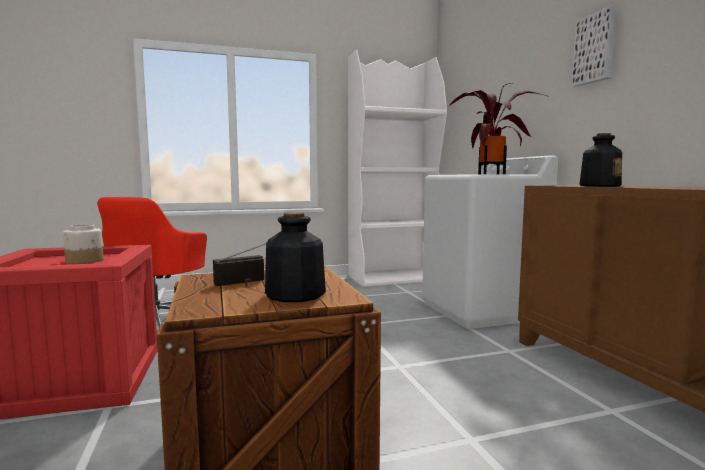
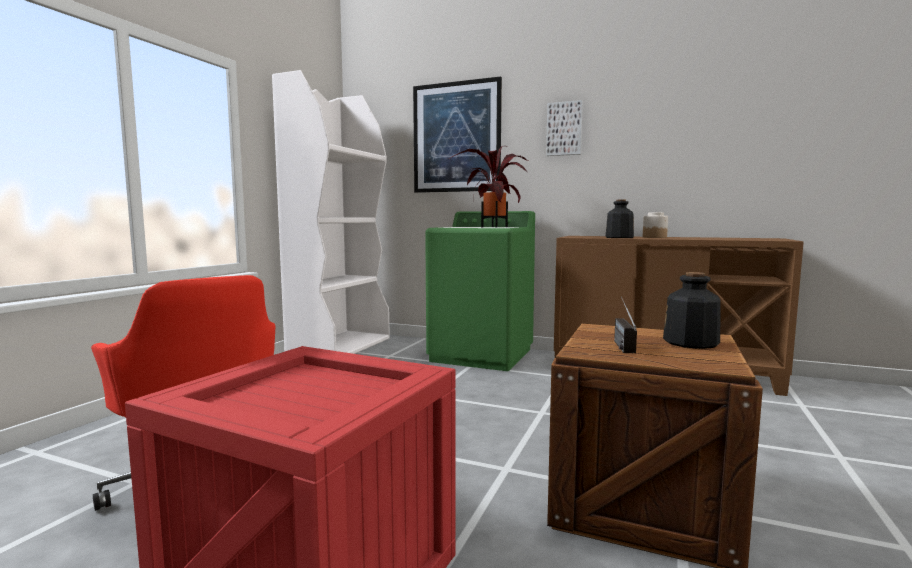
camera: 50 degrees left, 0 degrees up
jar [63,224,104,264] -> jar moved to [643,212,668,238]
white washing machine [422,156,558,329] -> green washing machine [425,211,535,371]
none -> picture [413,76,502,193]

